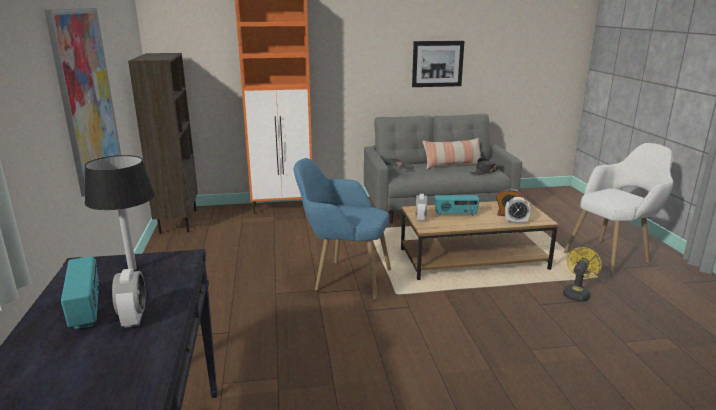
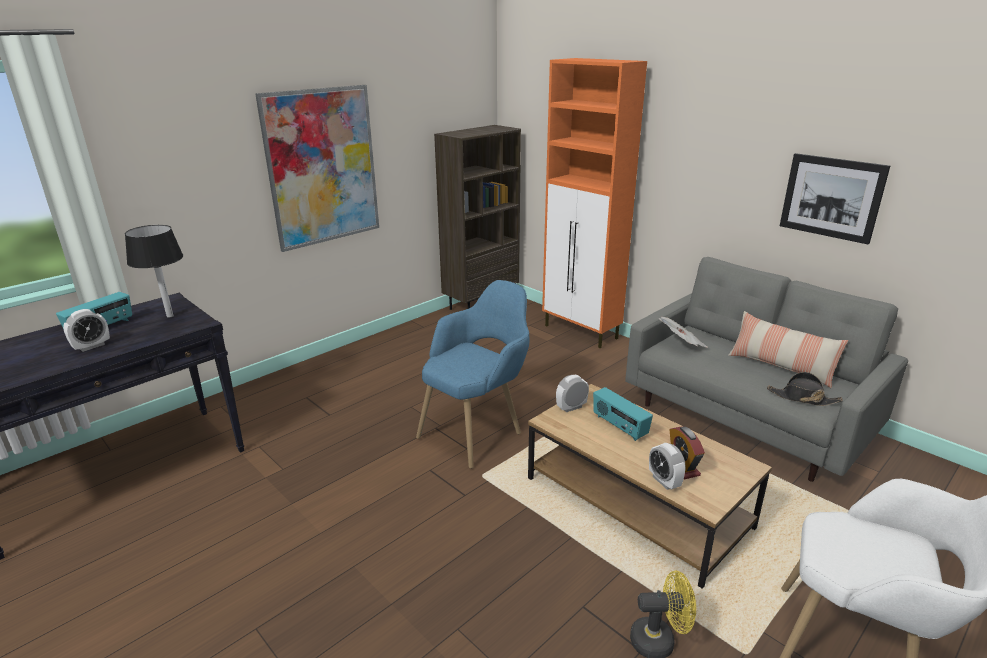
camera: 55 degrees right, 5 degrees up
blue armchair [294,158,391,300] -> blue armchair turned 60 degrees clockwise [416,280,529,469]

